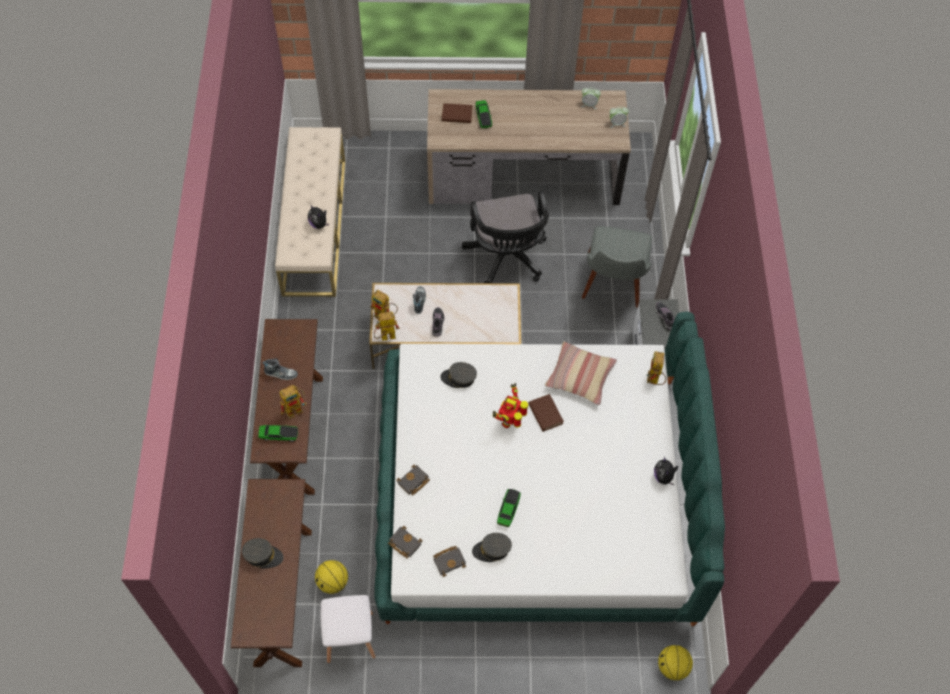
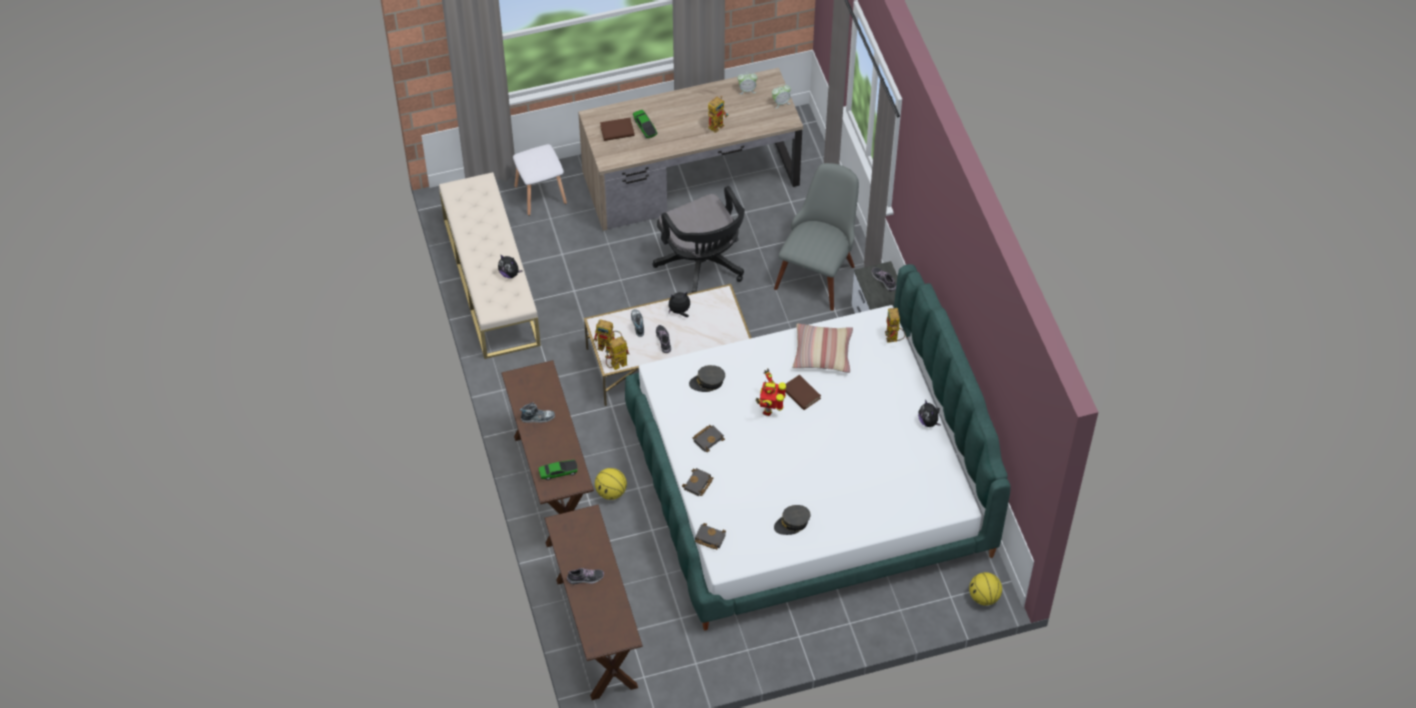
camera: 15 degrees left, 5 degrees down
grey cap [242,538,284,569] -> shoe [567,568,604,584]
toy robot [280,385,307,419] -> toy robot moved to [708,96,728,133]
basketball [315,560,348,594] -> basketball moved to [595,468,627,500]
white stool [321,595,376,663] -> white stool moved to [513,144,567,216]
black book [433,546,466,577] -> black book moved to [693,425,725,452]
toy car [497,489,521,527] -> none
grey chair [582,226,652,308] -> grey chair turned 150 degrees counterclockwise [774,163,859,310]
none -> plush toy [669,292,690,317]

